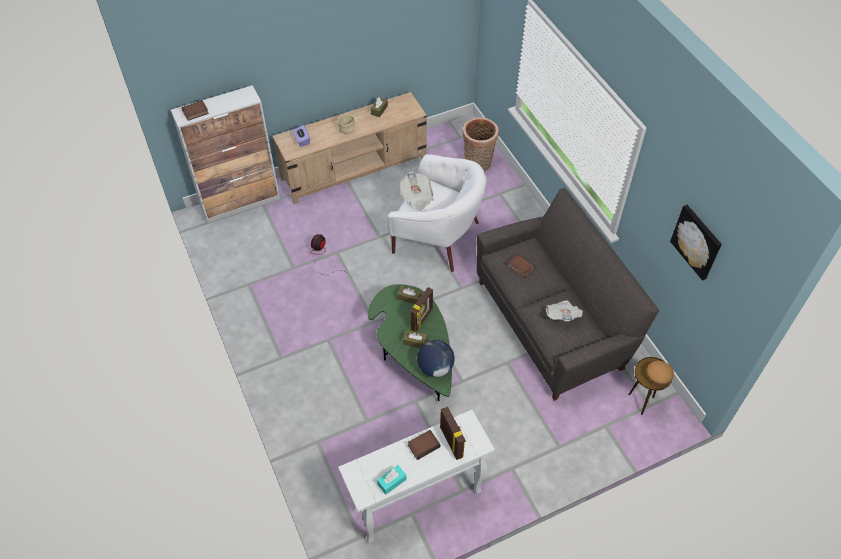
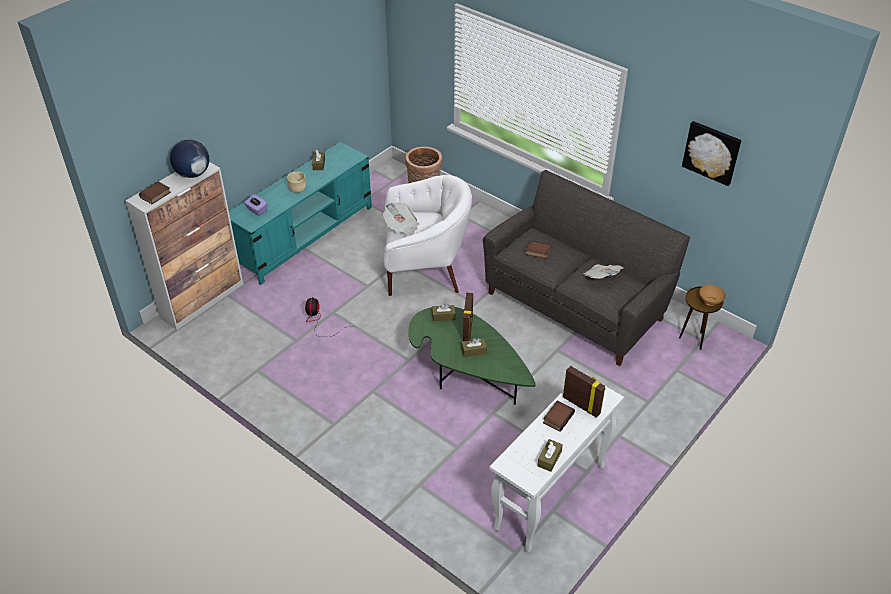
camera: 25 degrees left, 10 degrees down
beige tv stand [273,92,427,204] -> turquoise tv stand [229,142,372,285]
turquoise tissue box [377,465,406,495] -> brown tissue box [537,439,563,472]
globe [417,340,455,377] -> globe moved to [170,140,209,178]

